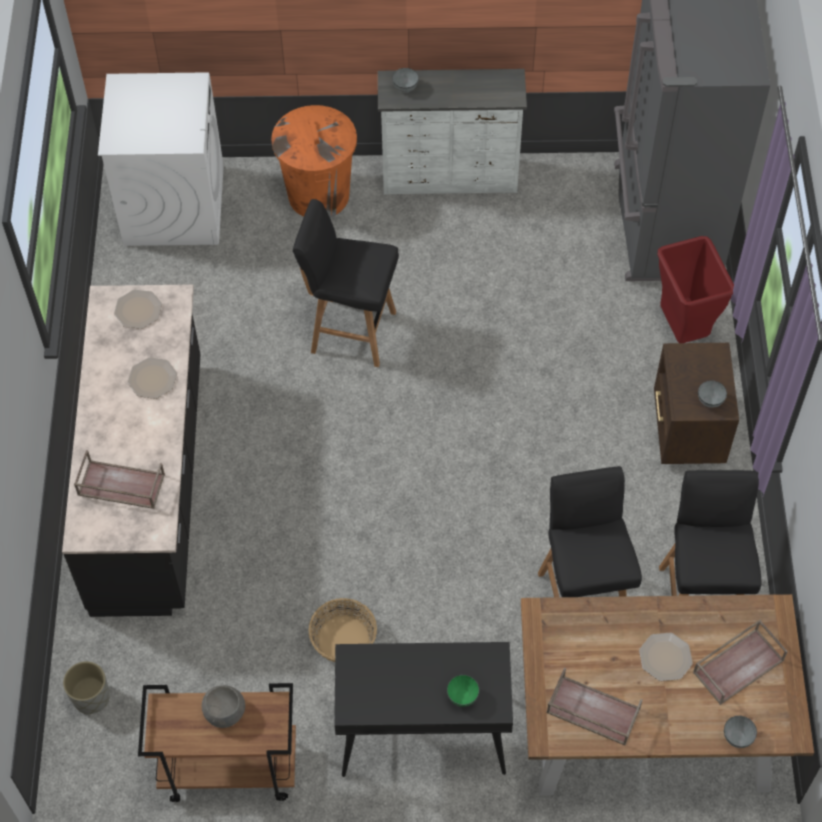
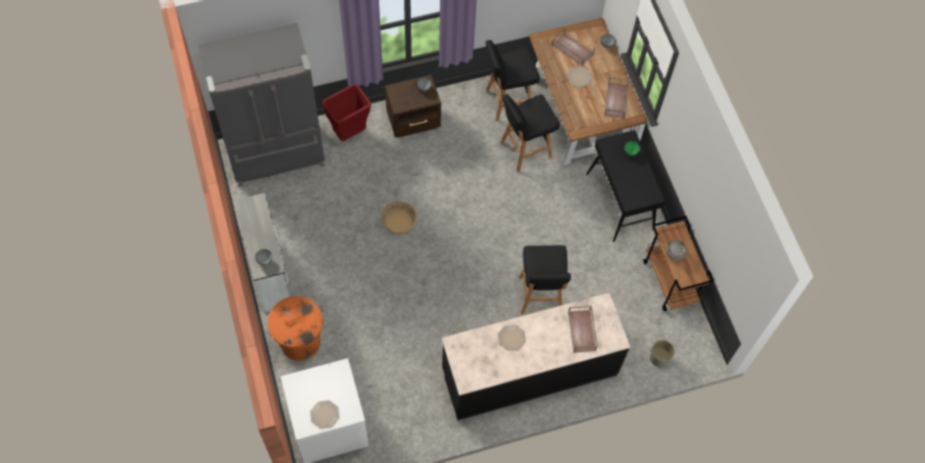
camera: 110 degrees left, 5 degrees up
plate [114,290,162,329] -> plate moved to [310,400,340,429]
black stool [293,199,399,367] -> black stool moved to [519,245,571,314]
basket [308,598,377,662] -> basket moved to [381,201,417,234]

